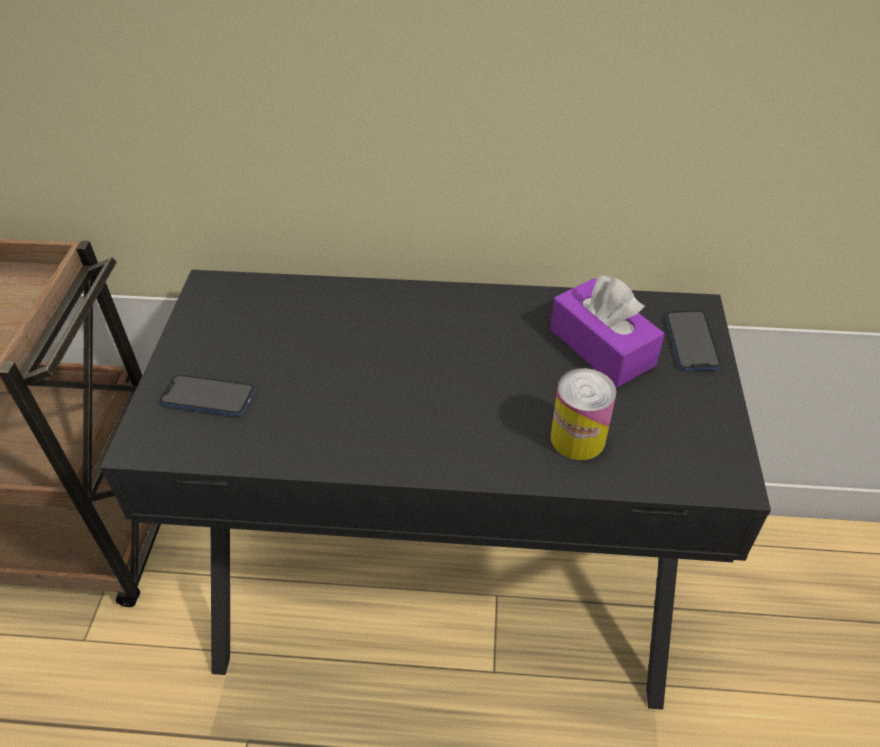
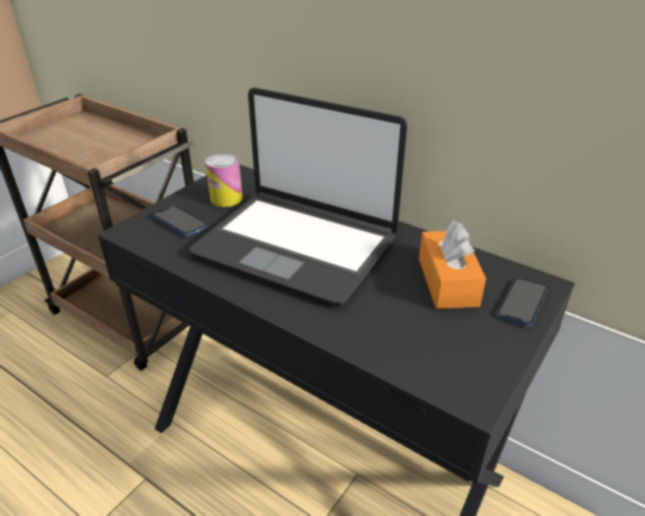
camera: 30 degrees right, 10 degrees down
purple tissue box [550,275,665,387] -> orange tissue box [419,220,486,309]
can [551,368,616,460] -> can moved to [205,153,243,207]
none -> laptop [189,88,407,306]

